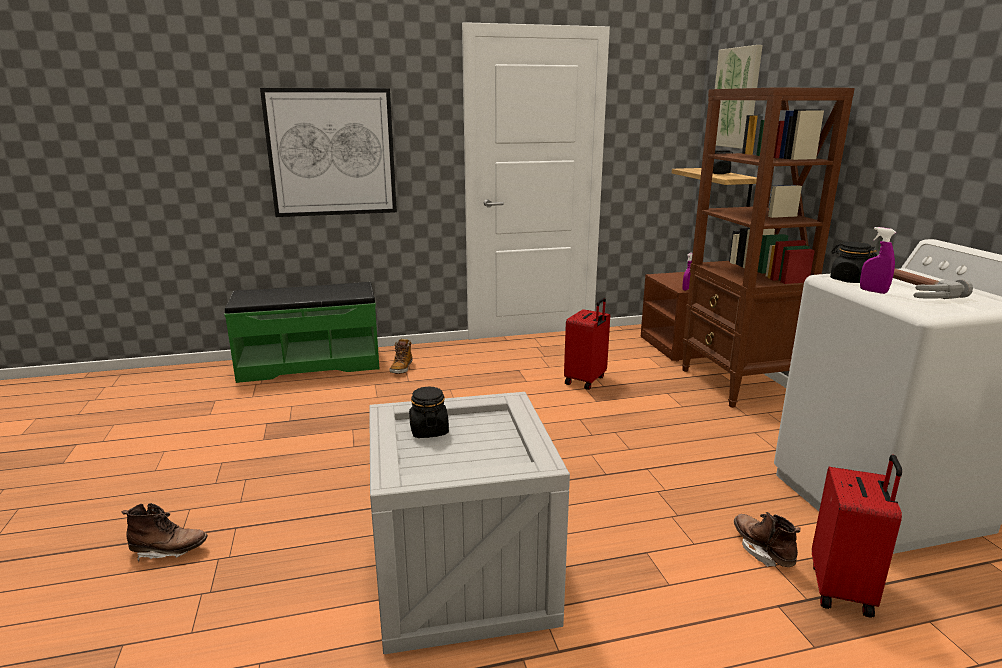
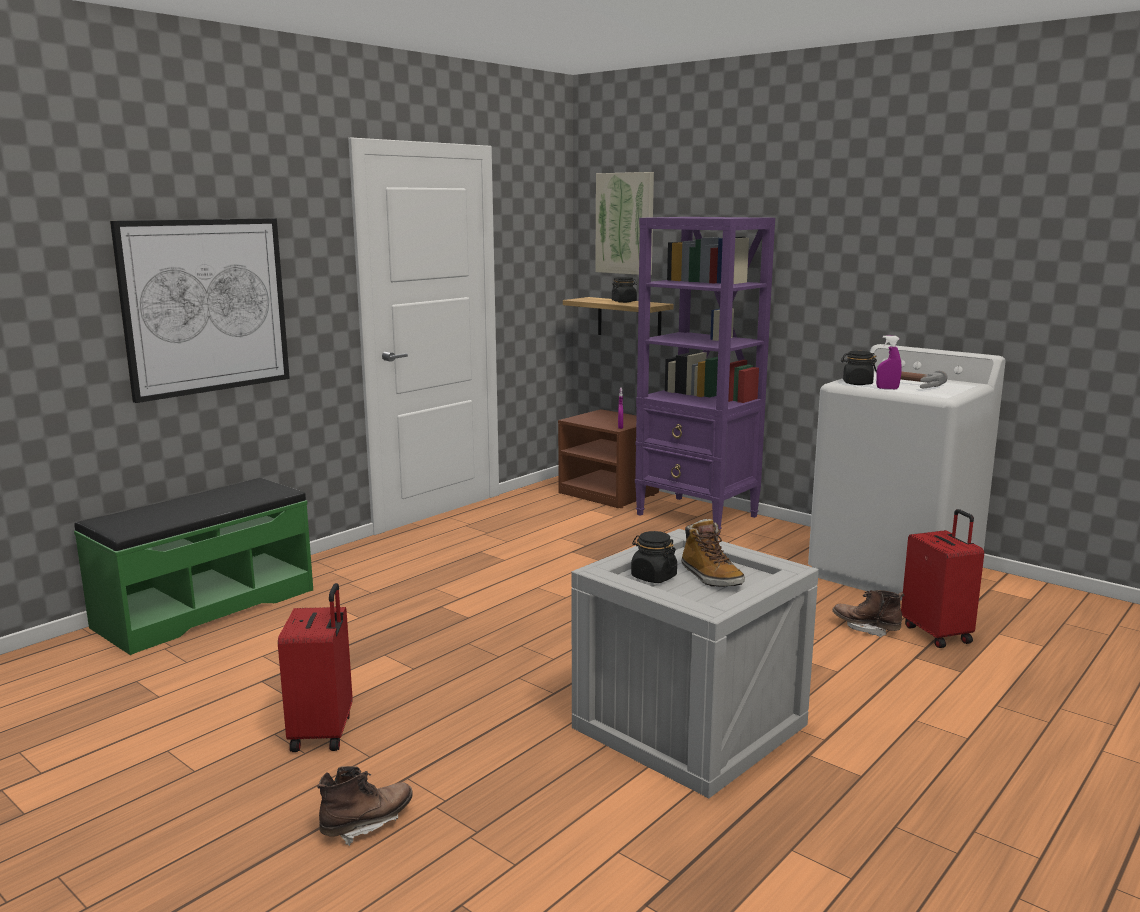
camera: 35 degrees left, 5 degrees down
boot [390,338,413,374] -> boot moved to [681,519,745,587]
red suitcase [564,298,610,390] -> red suitcase moved to [278,583,353,752]
brown bookcase [682,88,855,408] -> purple bookcase [635,217,775,535]

